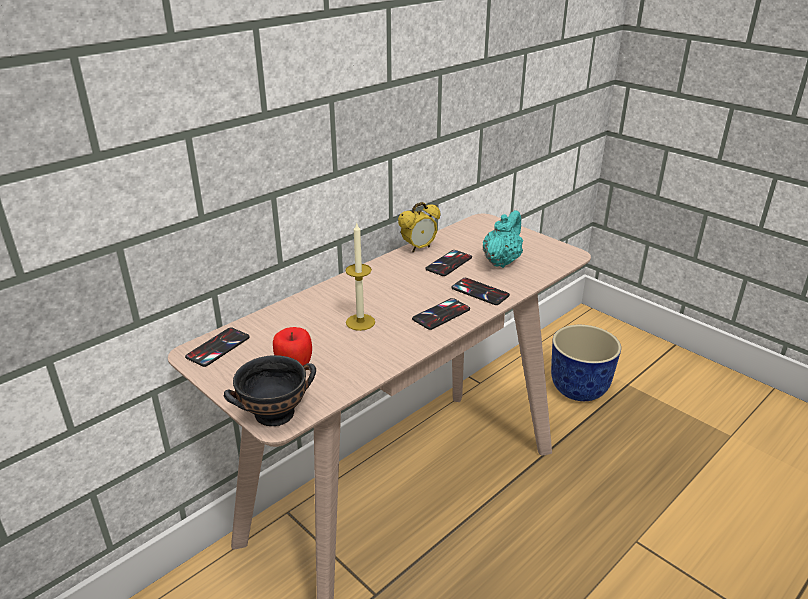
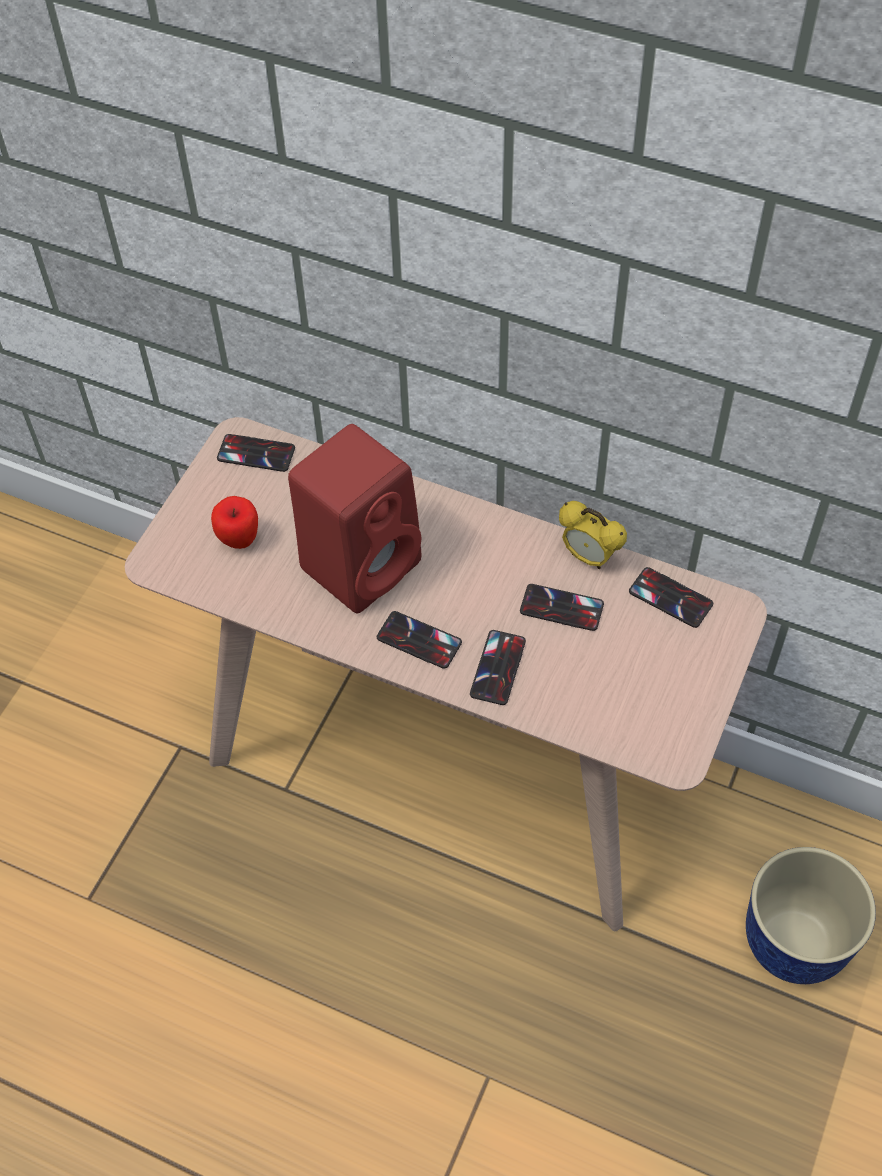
camera: 70 degrees right, 25 degrees up
black bowl [224,355,316,426] -> none
candle [345,223,375,331] -> red speaker [288,424,421,614]
turquoise teapot [483,210,523,268] -> none
none -> phone [629,567,713,628]

